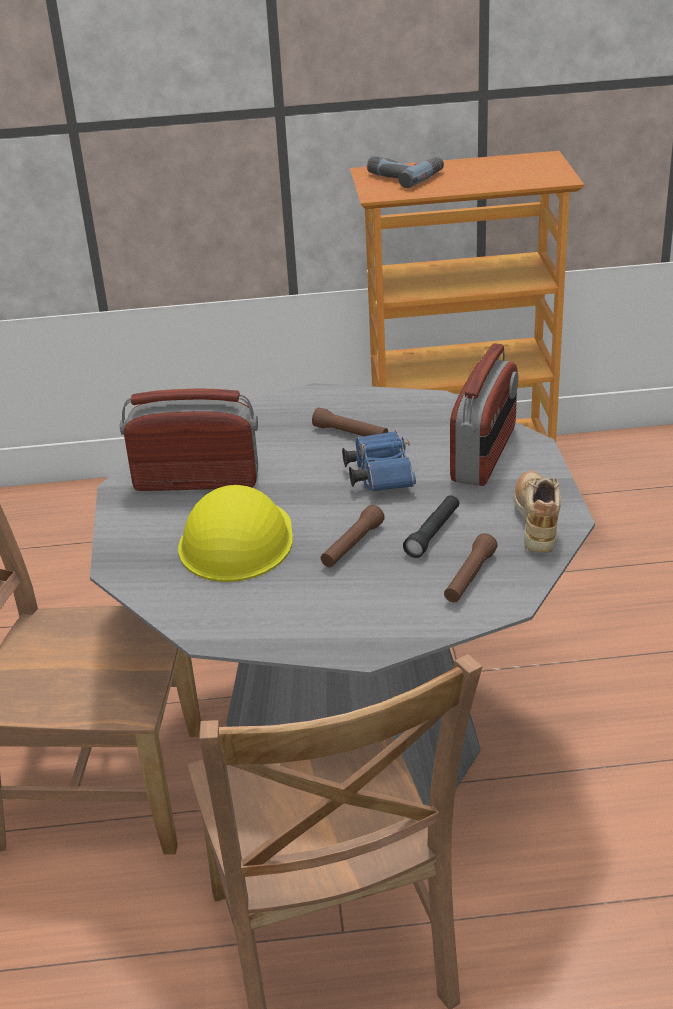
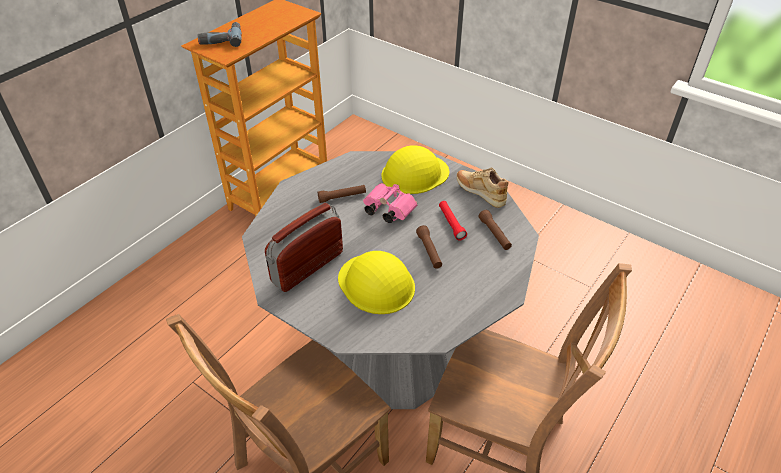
camera: 50 degrees left, 10 degrees up
blue binoculars [342,431,416,491] -> pink binoculars [363,183,417,223]
black flashlight [403,495,459,558] -> red flashlight [439,201,467,241]
radio [450,343,518,486] -> yellow hard hat [381,145,449,194]

